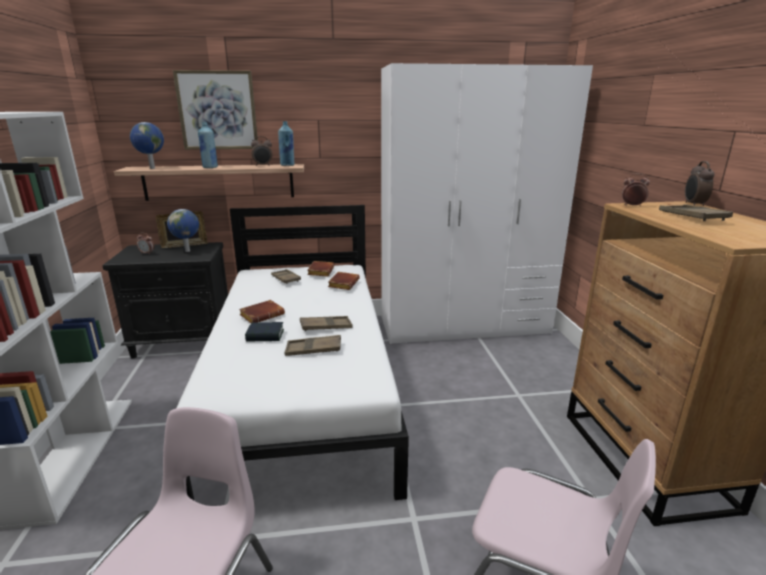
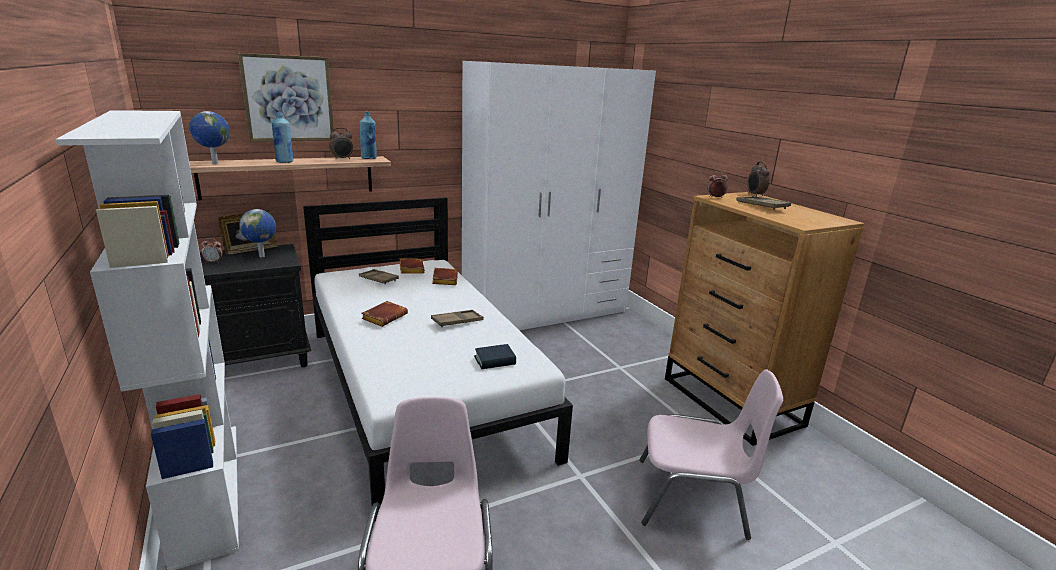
camera: 20 degrees left, 0 degrees up
book [245,322,284,342] -> book moved to [474,344,516,369]
brown tray [284,335,341,356] -> none

